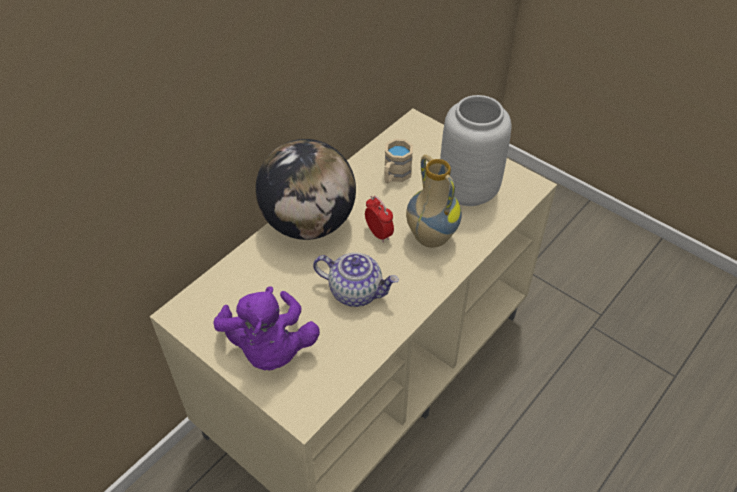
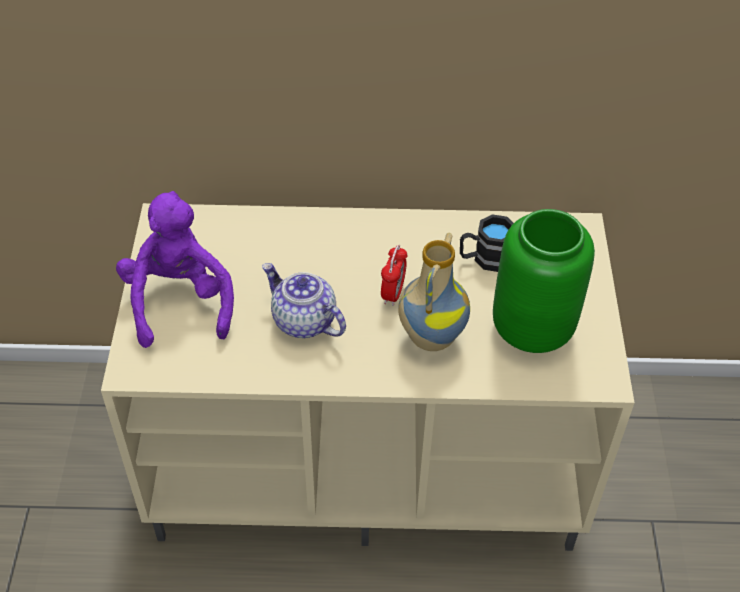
camera: 50 degrees right, 0 degrees up
purple plush toy [213,286,320,371] -> purple plush toy turned 135 degrees clockwise [116,191,234,348]
globe [255,139,356,240] -> none
teapot [313,252,399,307] -> teapot turned 150 degrees clockwise [262,263,346,338]
beige mug [384,139,413,184] -> black mug [460,214,514,272]
grey vase [440,95,512,206] -> green vase [493,209,595,353]

